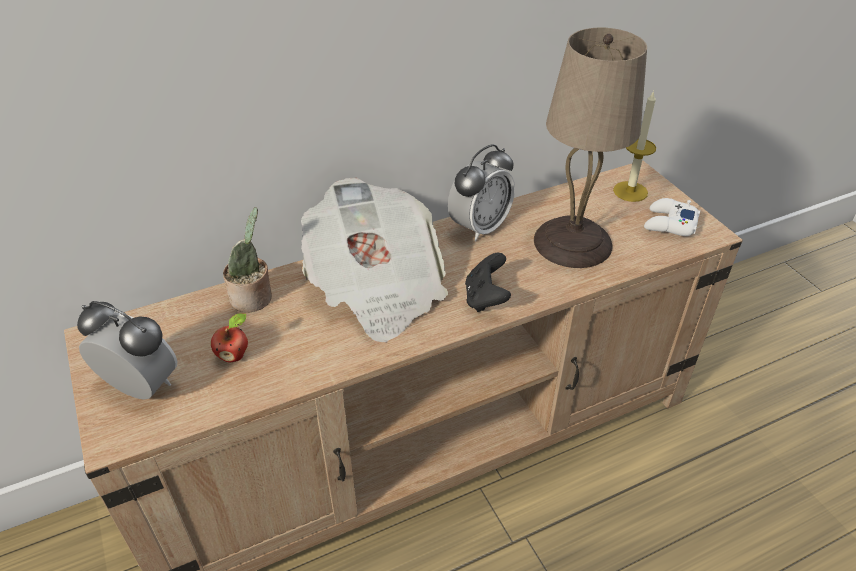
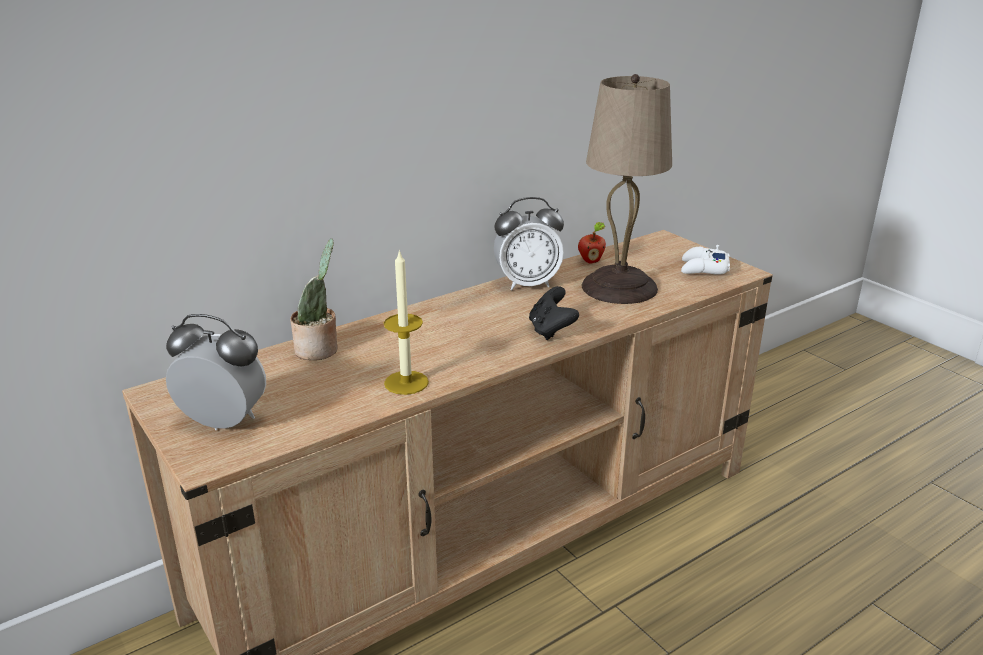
camera: 10 degrees left, 15 degrees down
apple [211,313,248,362] -> apple moved to [578,222,606,264]
newspaper [301,178,448,343] -> none
alarm clock [448,144,515,241] -> alarm clock turned 45 degrees clockwise [494,197,564,290]
candle [613,91,656,202] -> candle moved to [384,249,429,395]

